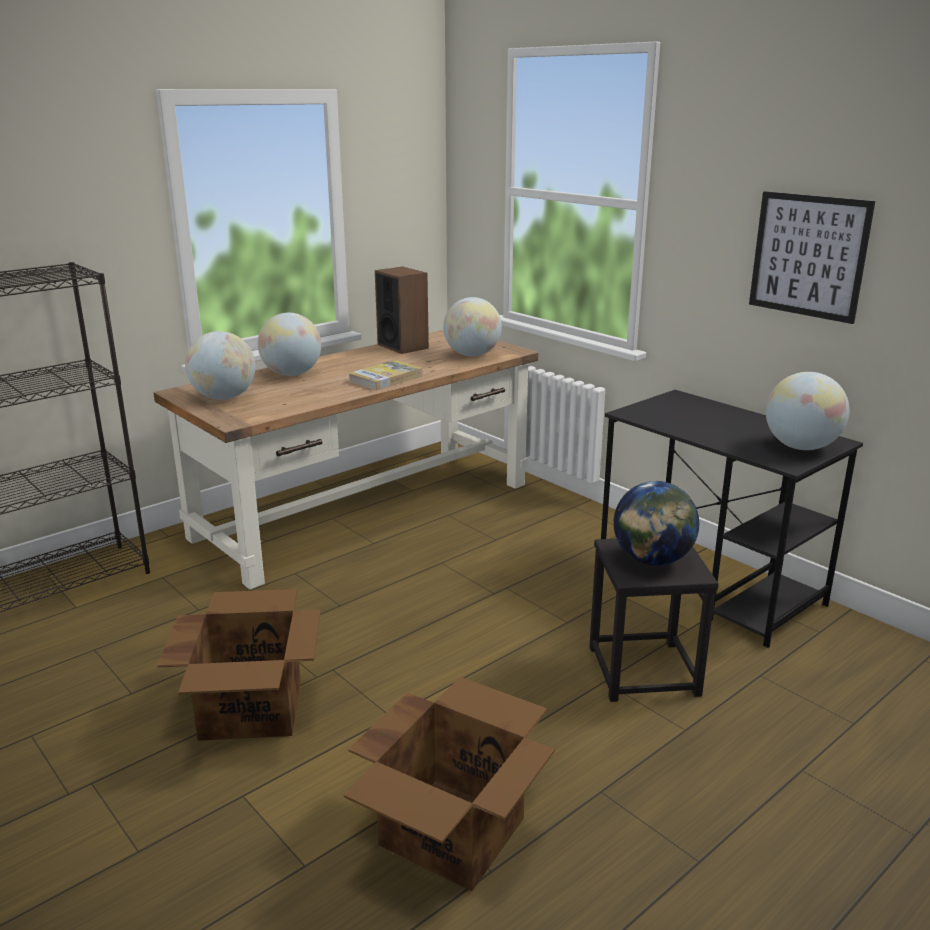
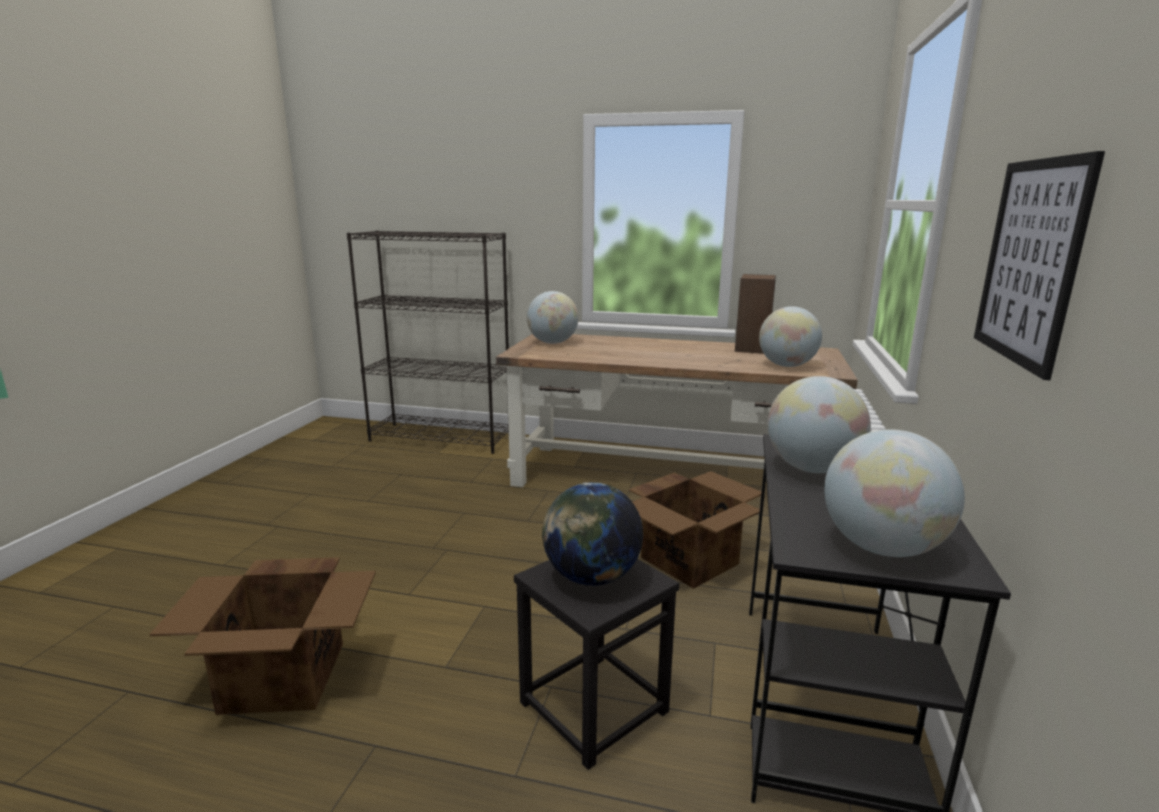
camera: 55 degrees right, 5 degrees down
cardboard box [157,589,321,741] -> cardboard box moved to [629,471,761,589]
globe [258,313,321,376] -> globe moved to [768,376,871,473]
book [348,360,423,390] -> none

